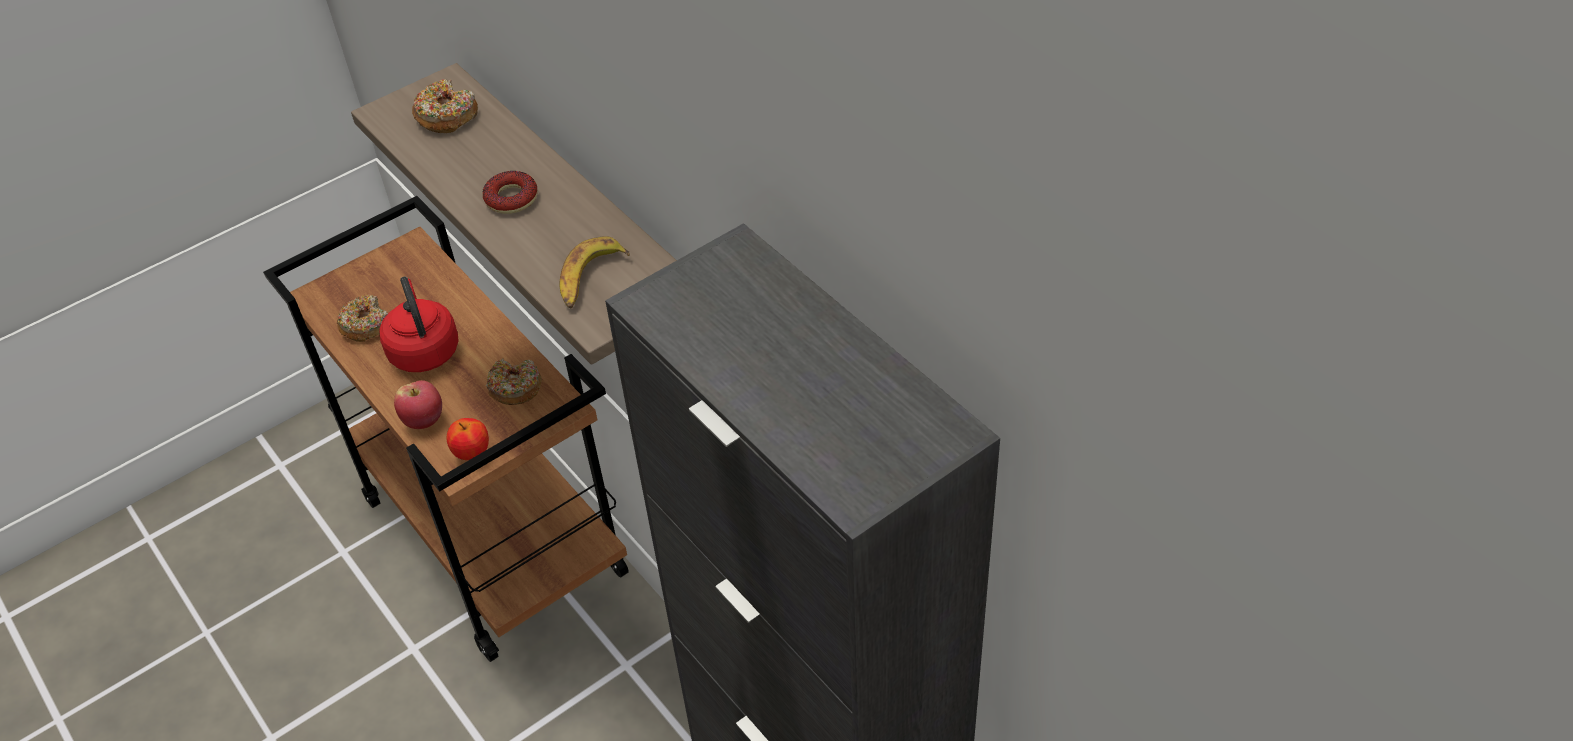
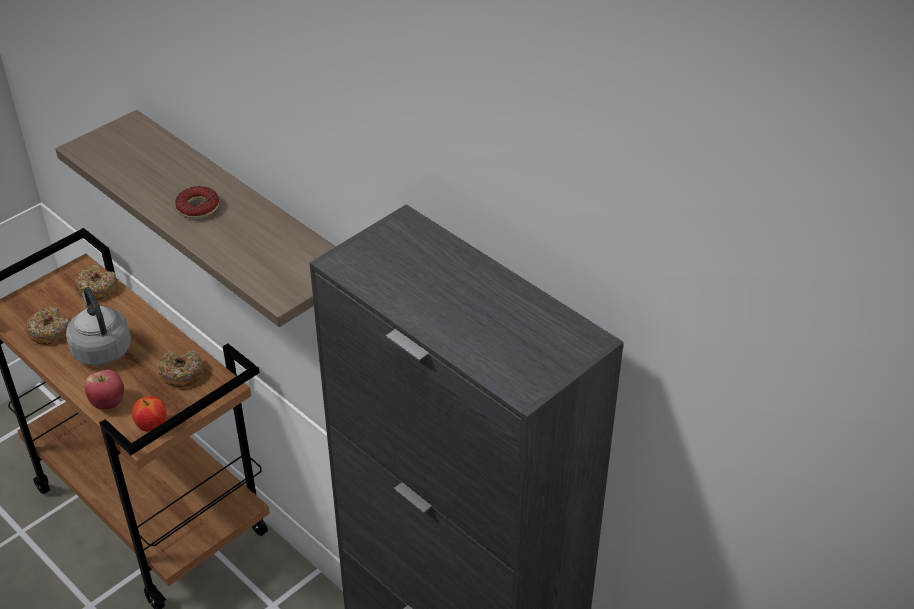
camera: 10 degrees left, 5 degrees down
red kettle [380,277,459,372] -> grey kettle [66,287,131,366]
donut [412,79,478,133] -> donut moved to [74,265,118,300]
banana [560,236,630,308] -> none

